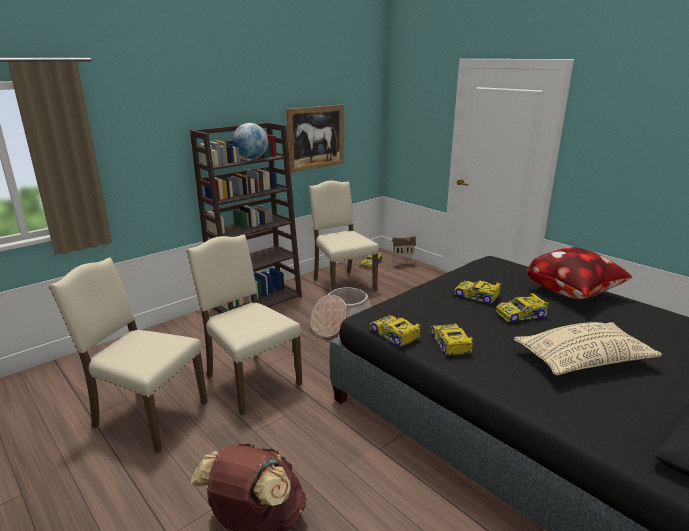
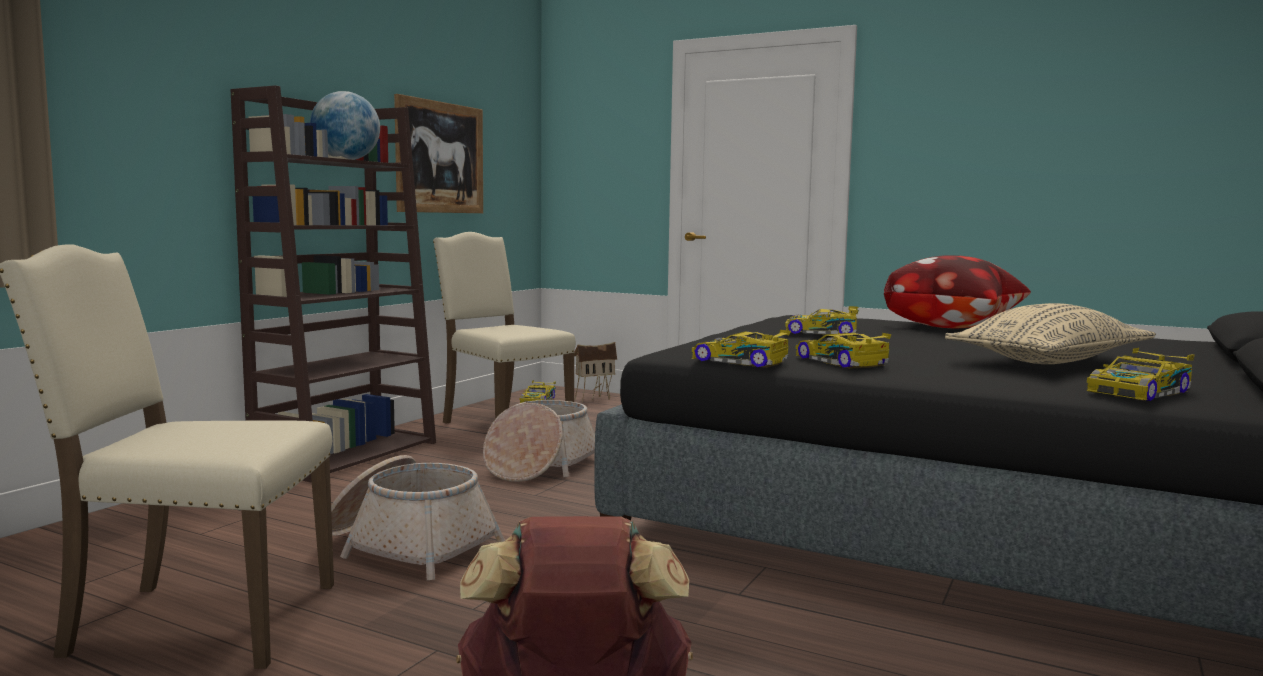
camera: 20 degrees left, 15 degrees down
beige chair [186,234,302,415] -> basket [331,455,505,580]
toy car [496,293,549,322] -> toy car moved to [1087,348,1195,401]

